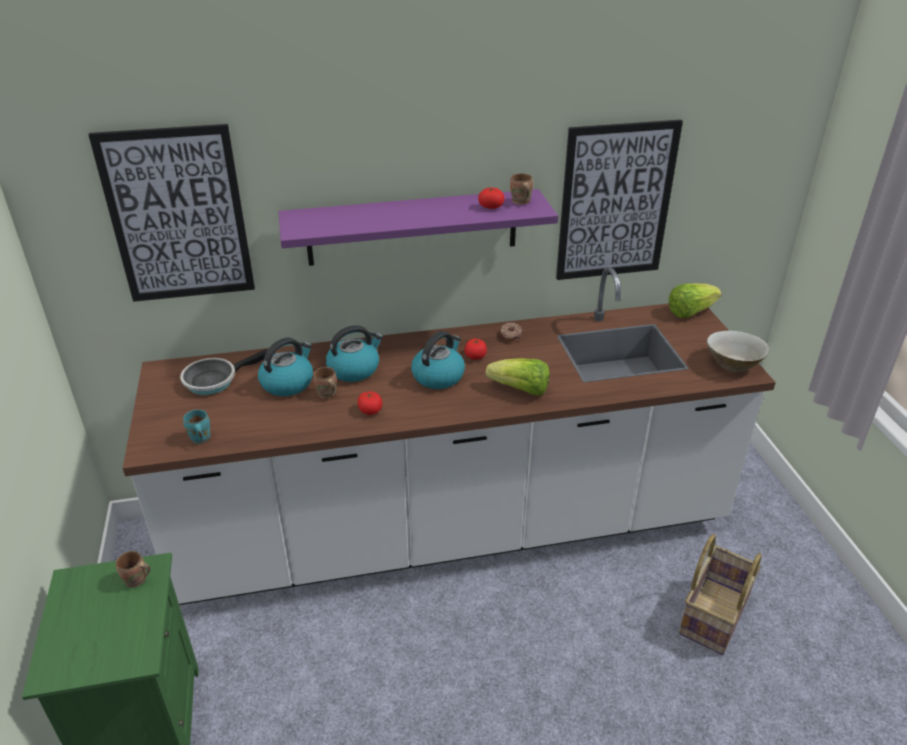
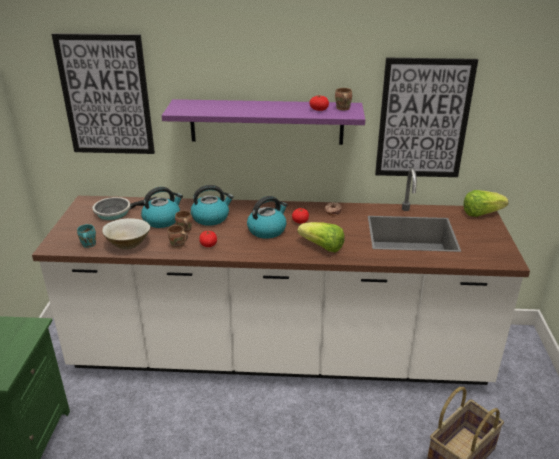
camera: 15 degrees right, 5 degrees down
brown mug [116,551,150,588] -> brown mug moved to [167,225,188,249]
beige bowl [707,331,769,372] -> beige bowl moved to [102,218,150,250]

